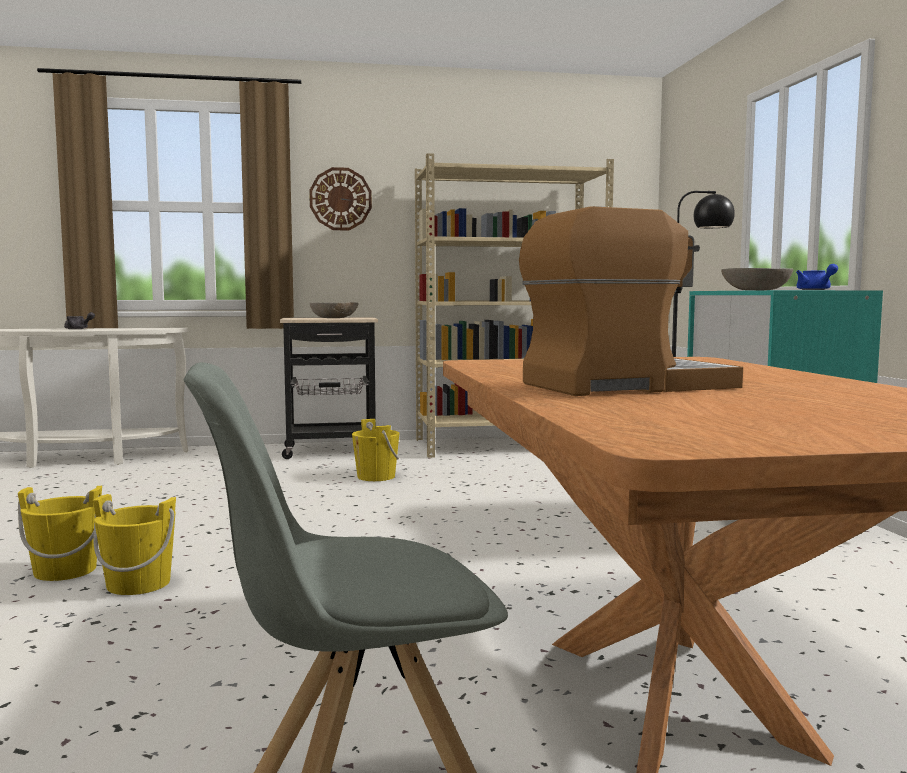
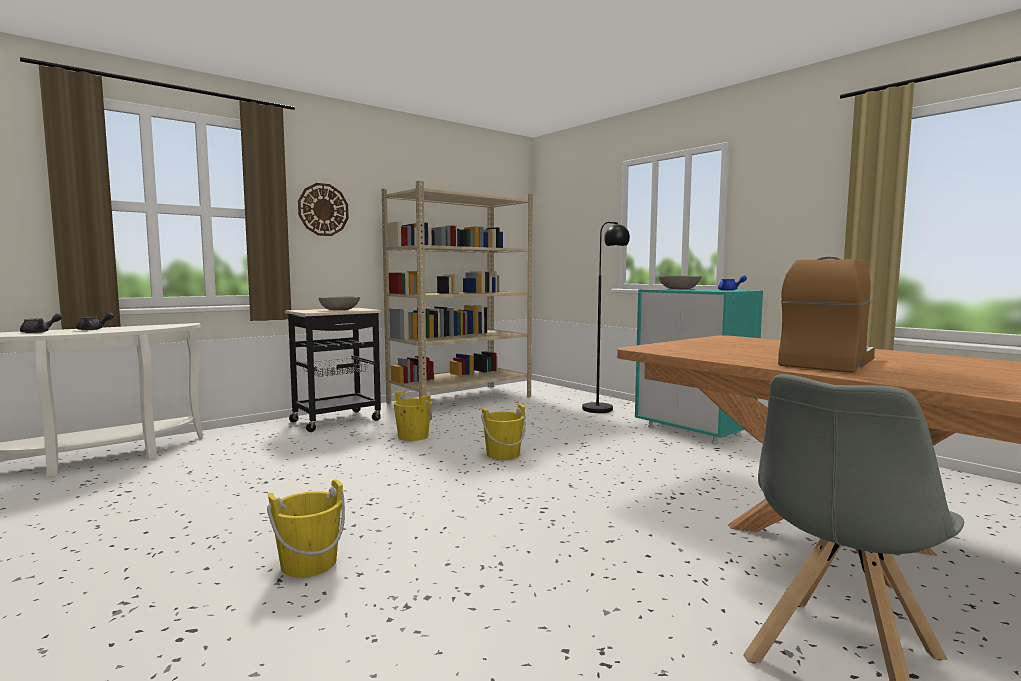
camera: 30 degrees left, 0 degrees up
yellow bucket [93,494,176,595] -> yellow bucket moved to [481,404,526,460]
none -> grey teapot [20,314,62,333]

